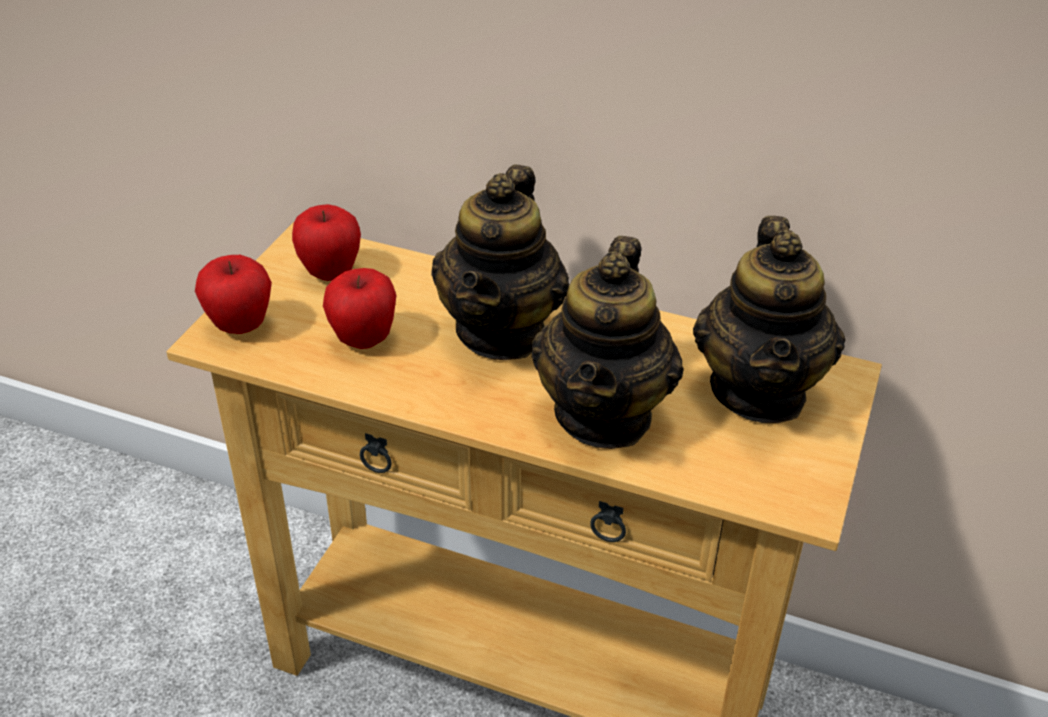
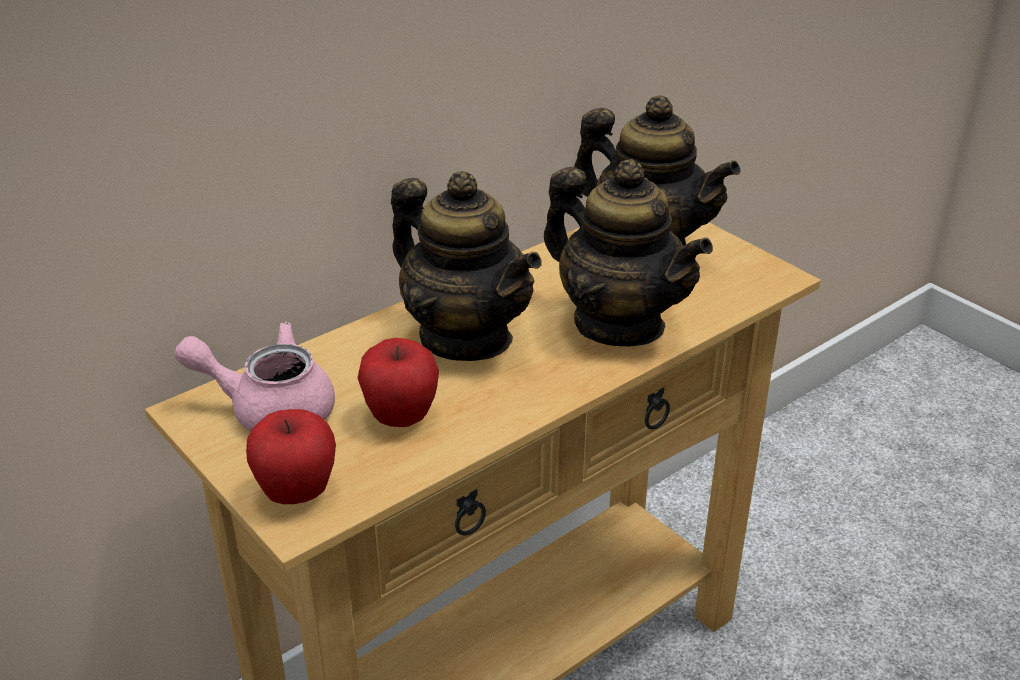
camera: 60 degrees left, 5 degrees down
apple [292,204,361,281] -> pink teapot [175,322,335,431]

